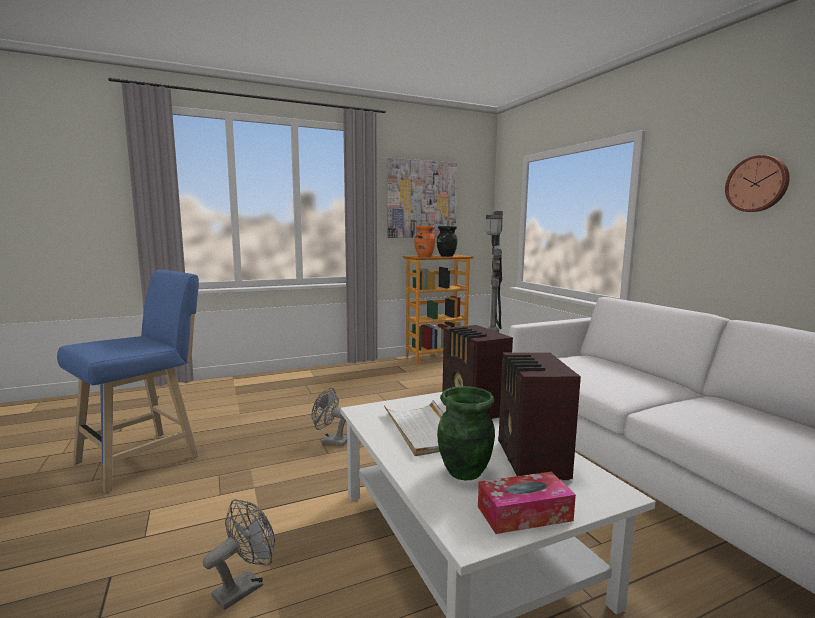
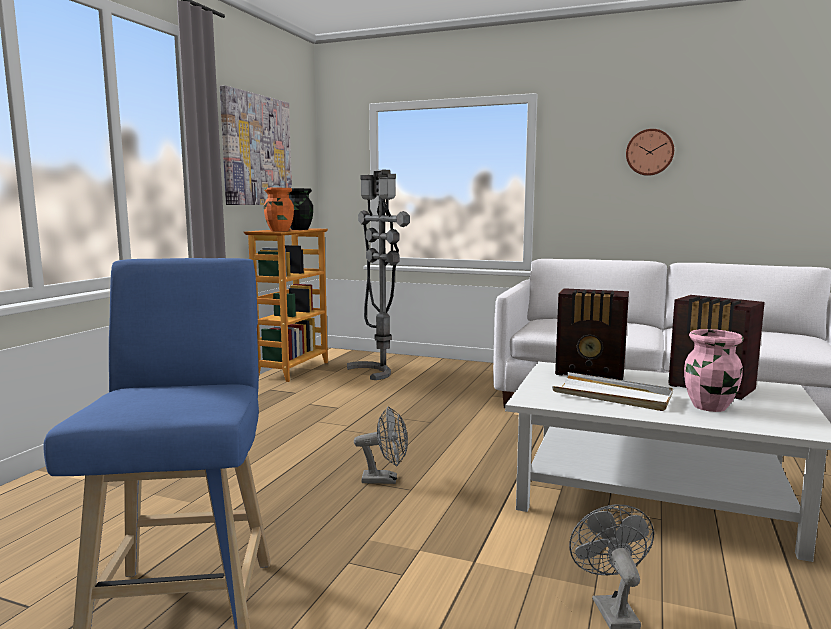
camera: 45 degrees left, 0 degrees up
grey fan [312,388,347,446] -> grey fan turned 150 degrees counterclockwise [354,406,408,484]
green vase [437,386,495,480] -> pink vase [684,329,743,412]
tissue box [478,472,576,534] -> none

